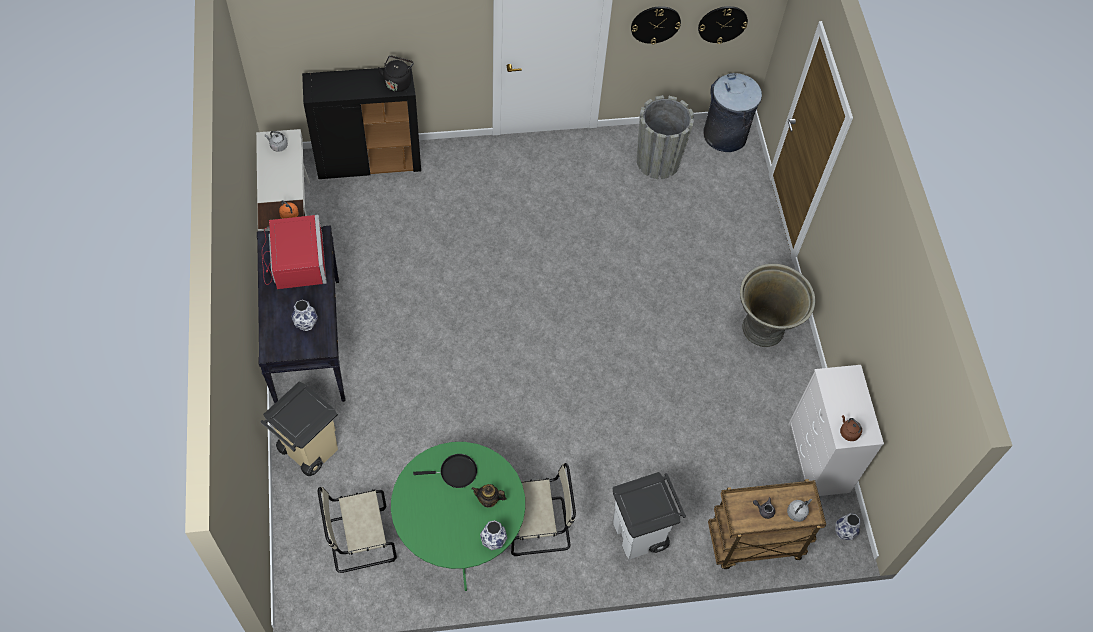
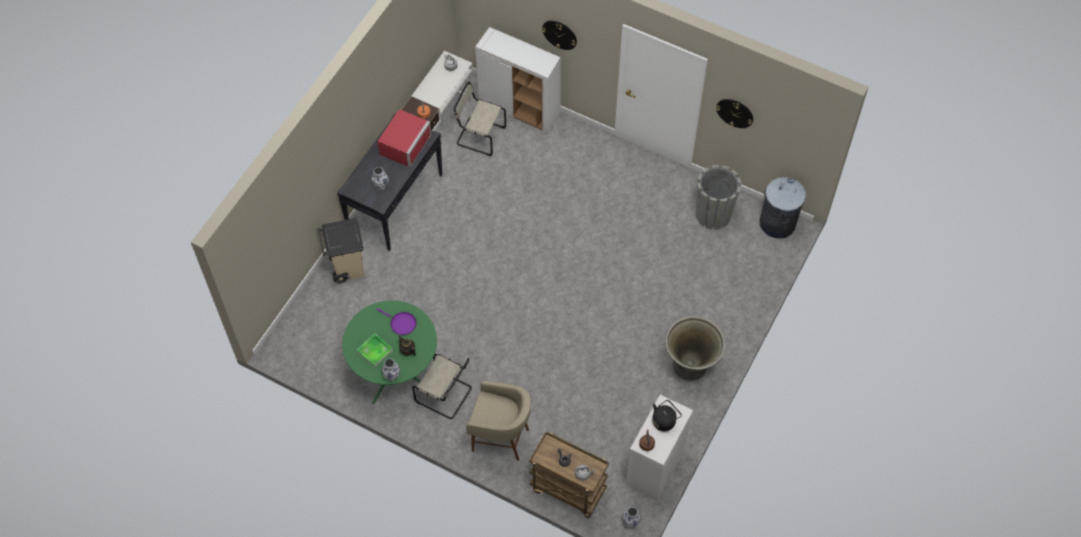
camera: 40 degrees right, 0 degrees up
black cabinet [302,66,421,179] -> white cabinet [475,27,560,133]
beige chair [318,487,397,573] -> beige chair moved to [454,82,506,156]
black kettle [378,56,414,92] -> black kettle moved to [652,400,682,431]
black frying pan [413,454,477,488] -> purple frying pan [377,308,417,335]
white trash can [613,472,686,559] -> beige stool [466,381,531,461]
wall clock [698,6,748,44] -> wall clock moved to [542,20,577,50]
none -> tray [356,333,393,368]

